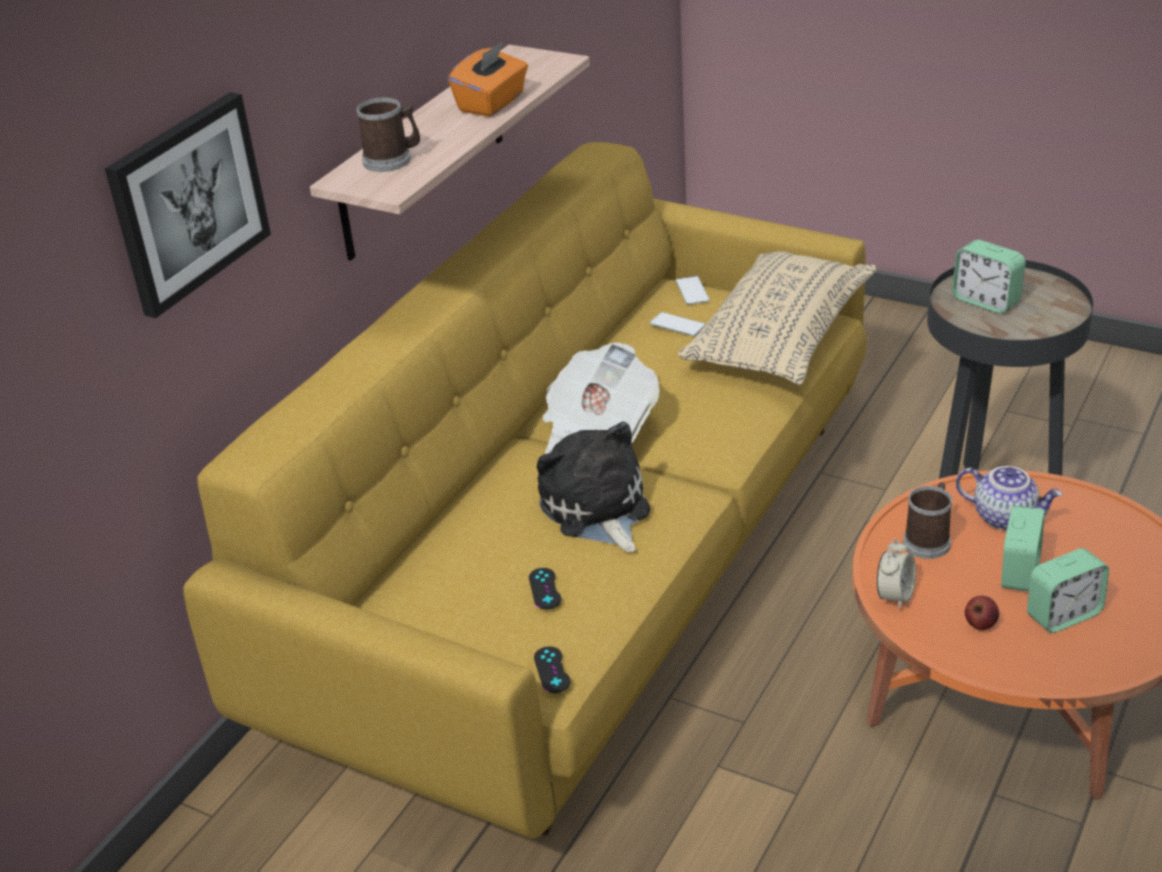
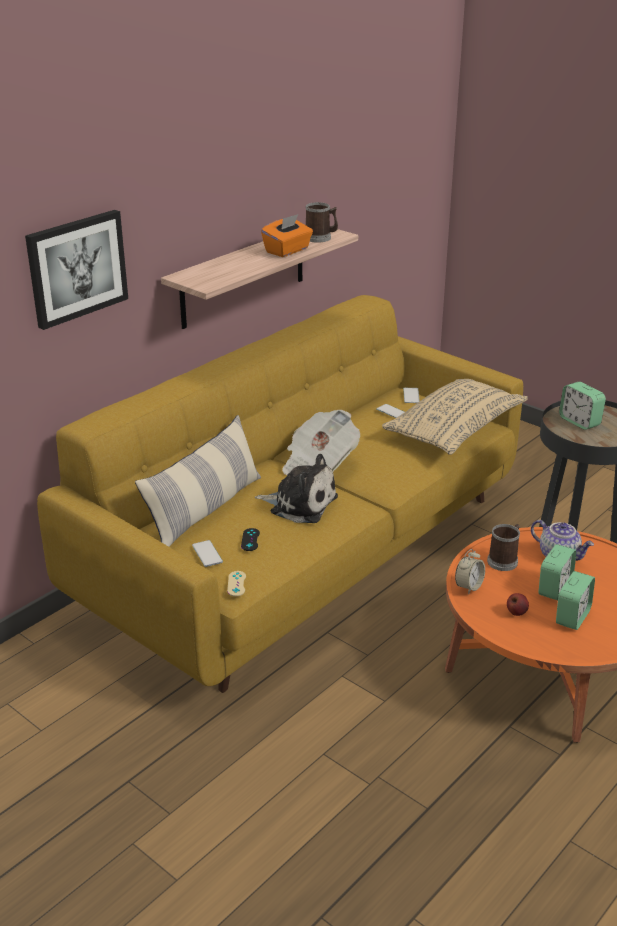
camera: 10 degrees right, 5 degrees down
mug [356,98,420,172] -> mug moved to [305,202,338,243]
black game controller [534,646,570,693] -> beige game controller [227,571,246,596]
plush toy [537,422,650,552] -> plush toy turned 120 degrees clockwise [255,454,338,523]
alarm clock [1027,548,1109,633] -> alarm clock turned 45 degrees counterclockwise [556,571,595,630]
none -> pillow [135,415,261,547]
none -> phone [192,540,223,567]

